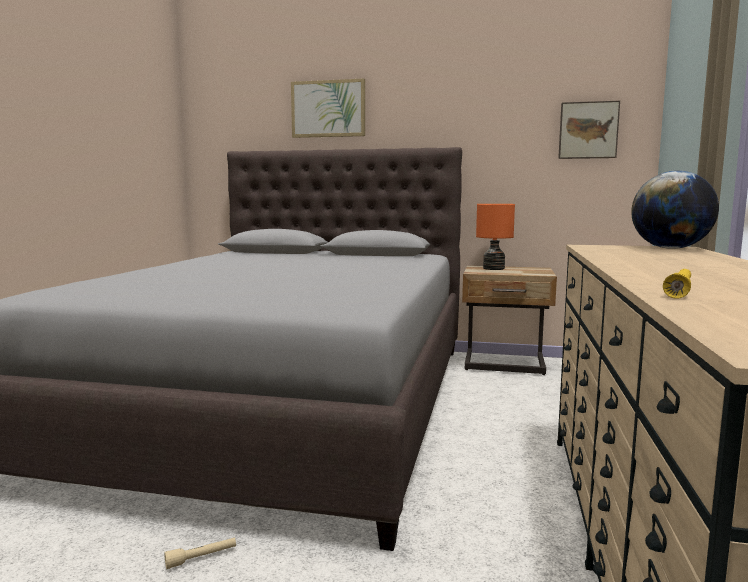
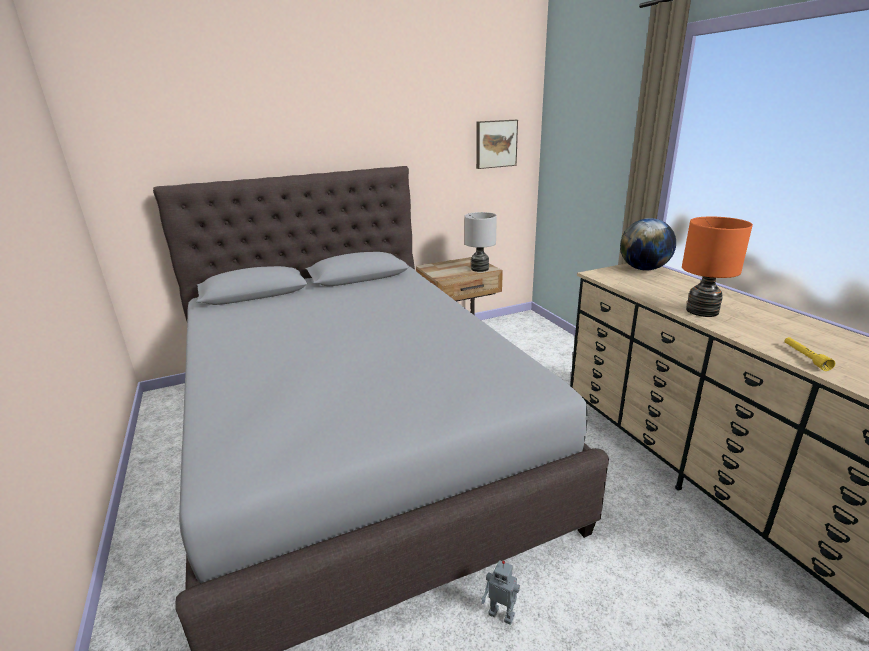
camera: 35 degrees left, 15 degrees up
beige flashlight [164,537,236,569] -> toy robot [481,560,520,625]
picture [291,78,365,138] -> none
orange table lamp [476,204,515,270] -> orange table lamp moved to [682,217,753,317]
none -> grey table lamp [465,212,497,272]

